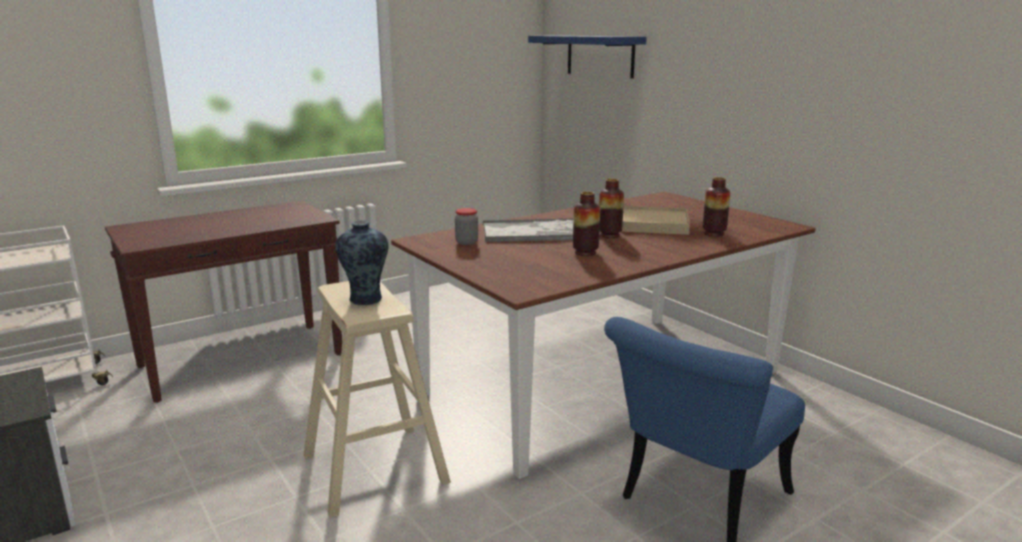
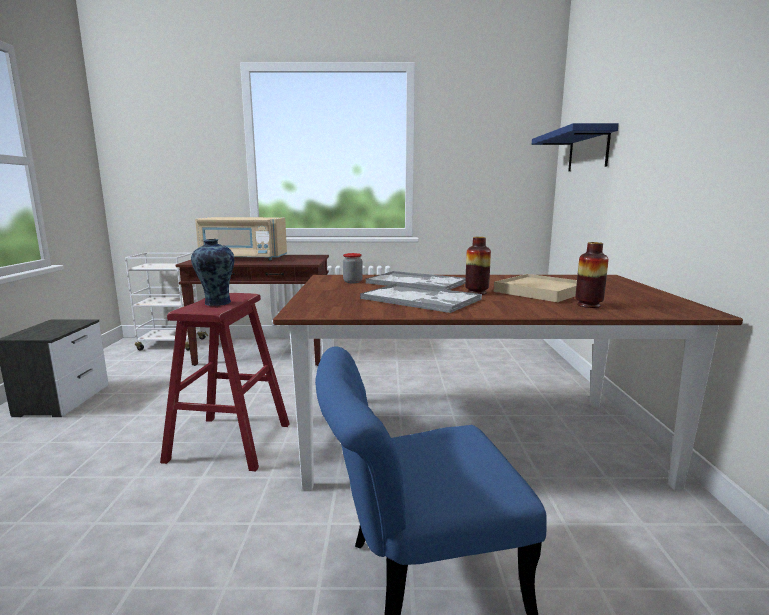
camera: 35 degrees right, 5 degrees down
beige stool [303,281,451,518] -> red stool [160,293,290,471]
vase [573,192,600,256] -> tray [360,283,482,313]
none -> beige microwave [195,217,287,260]

